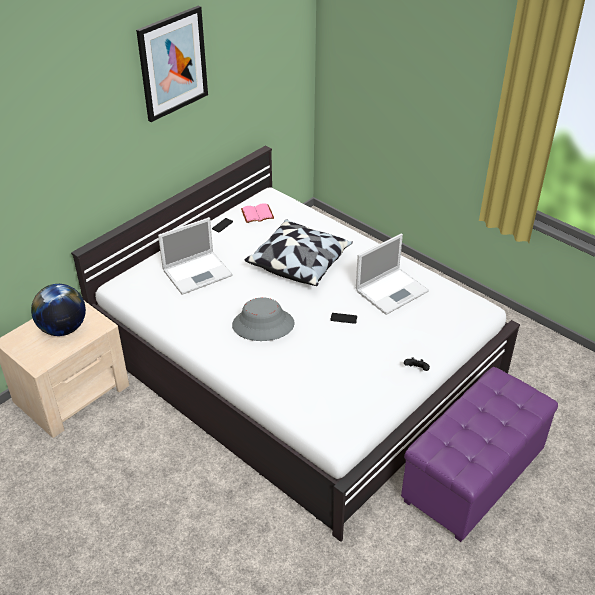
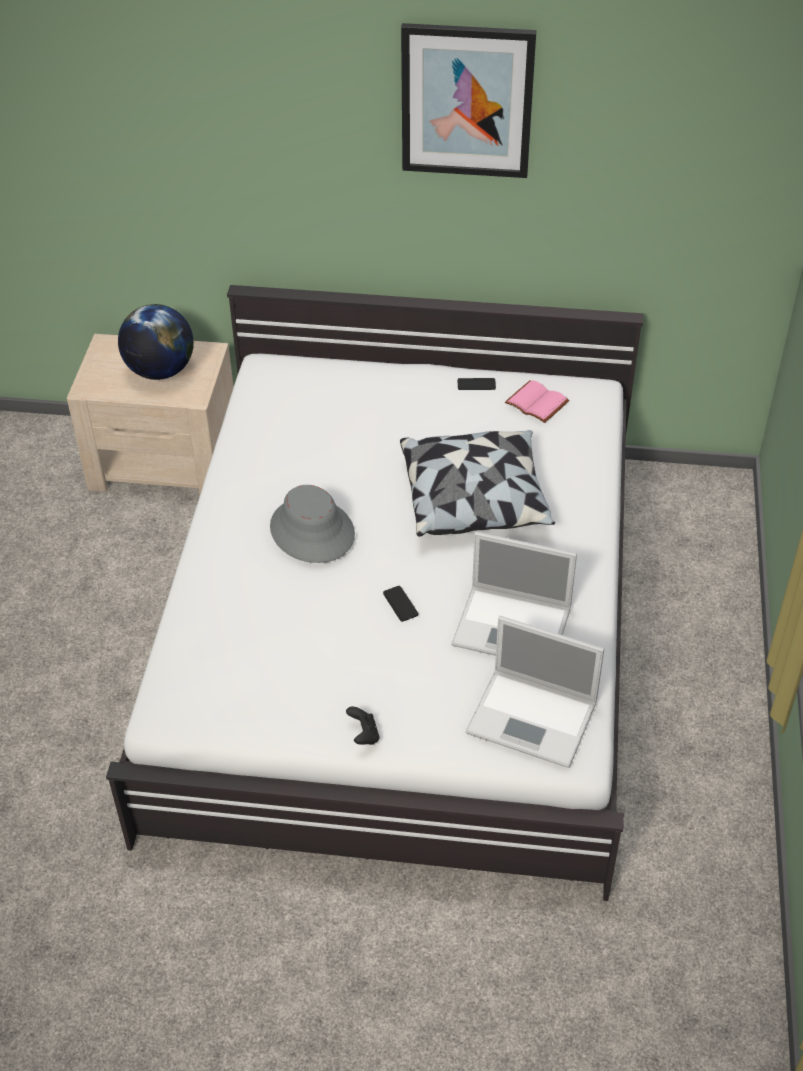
camera: 55 degrees right, 5 degrees up
laptop [158,217,233,295] -> laptop moved to [465,616,604,768]
purple ottoman [401,367,558,542] -> none

